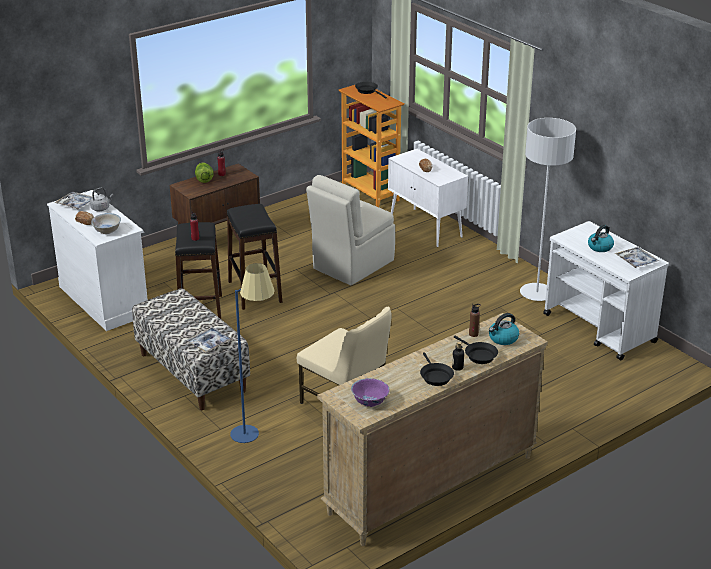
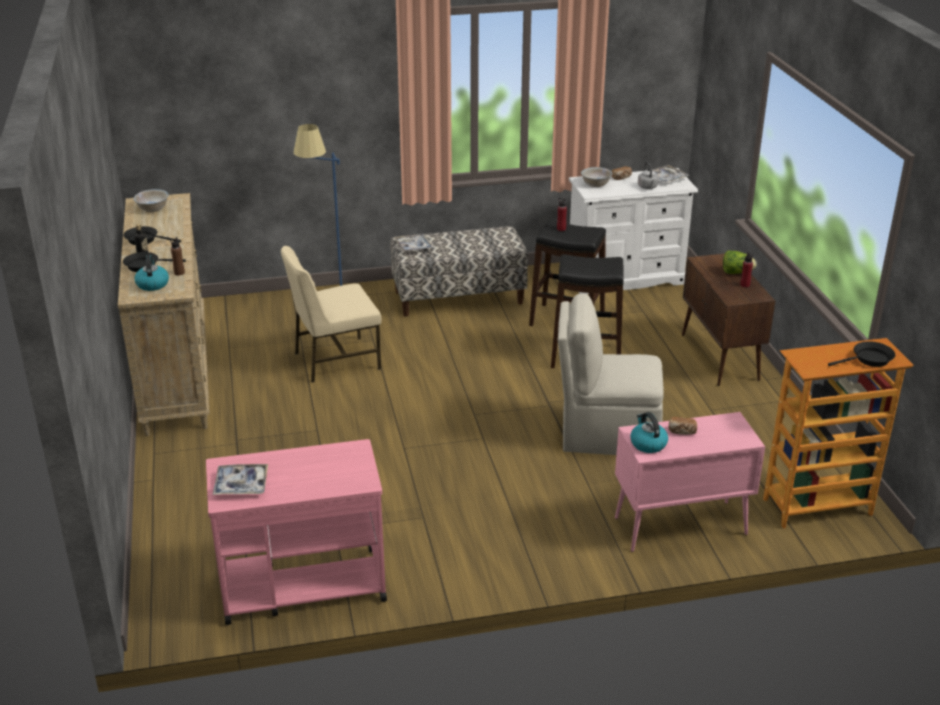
camera: 115 degrees right, 0 degrees up
beige chair [306,175,395,285] -> beige chair turned 60 degrees counterclockwise [558,294,664,455]
purple bowl [351,378,390,407] -> white bowl [133,189,169,212]
white cabinet [388,149,468,247] -> pink cabinet [615,412,765,552]
grey floor lamp [520,118,576,301] -> none
white cart [543,221,669,361] -> pink cart [206,439,387,625]
kettle [588,225,614,252] -> kettle moved to [630,412,668,453]

